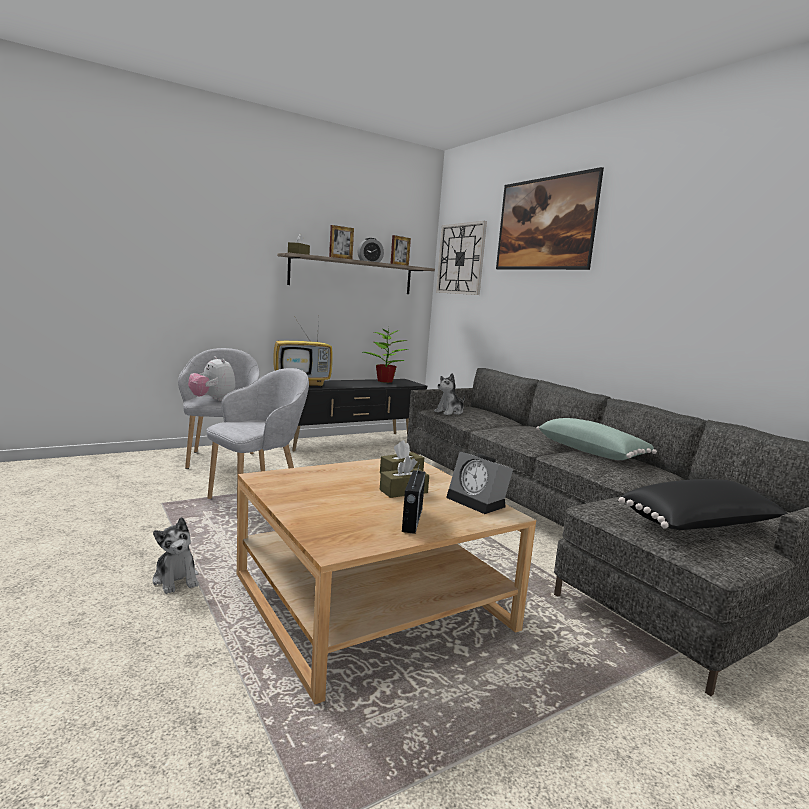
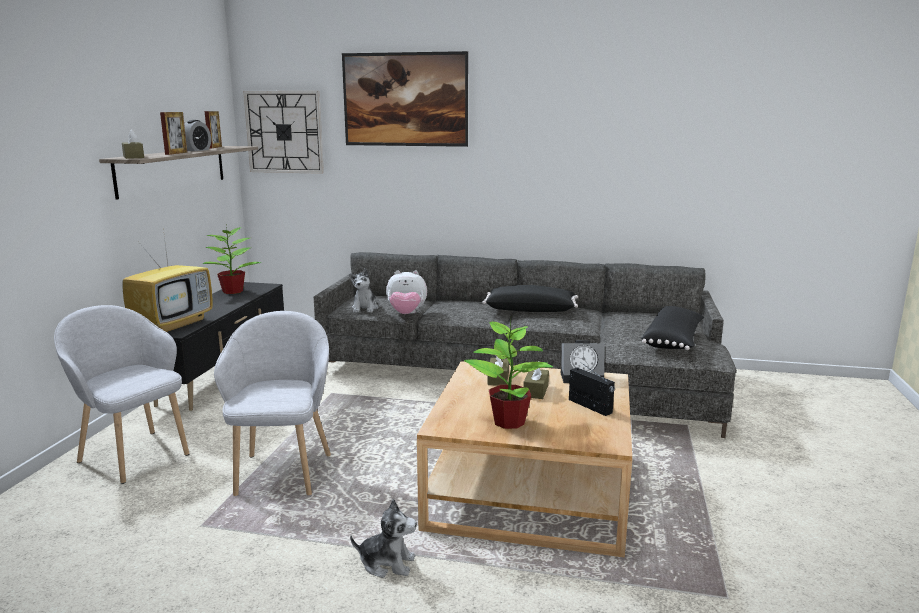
camera: 45 degrees left, 5 degrees up
plush toy [188,356,235,401] -> plush toy moved to [386,270,427,314]
green pillow [536,418,657,460] -> black pillow [482,285,578,312]
none -> potted plant [464,315,553,429]

